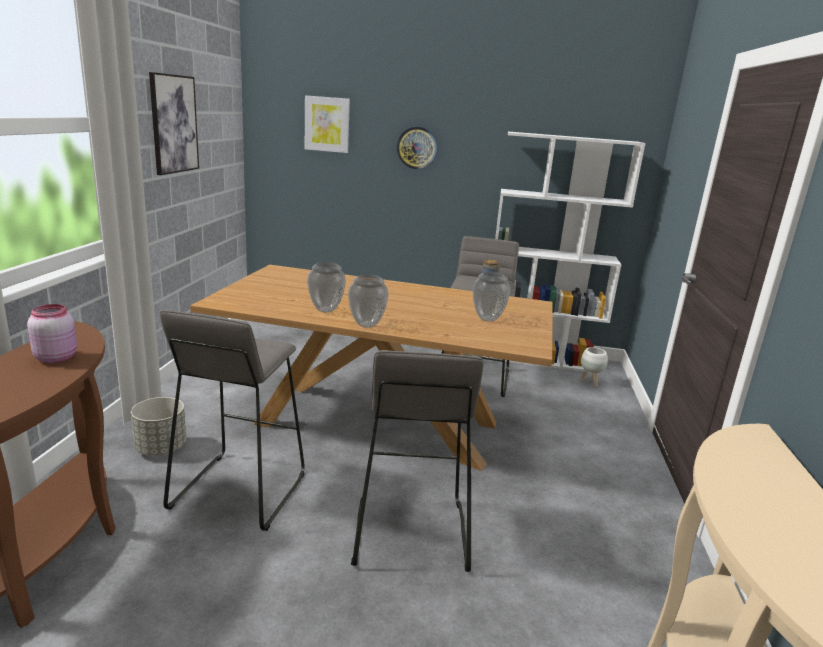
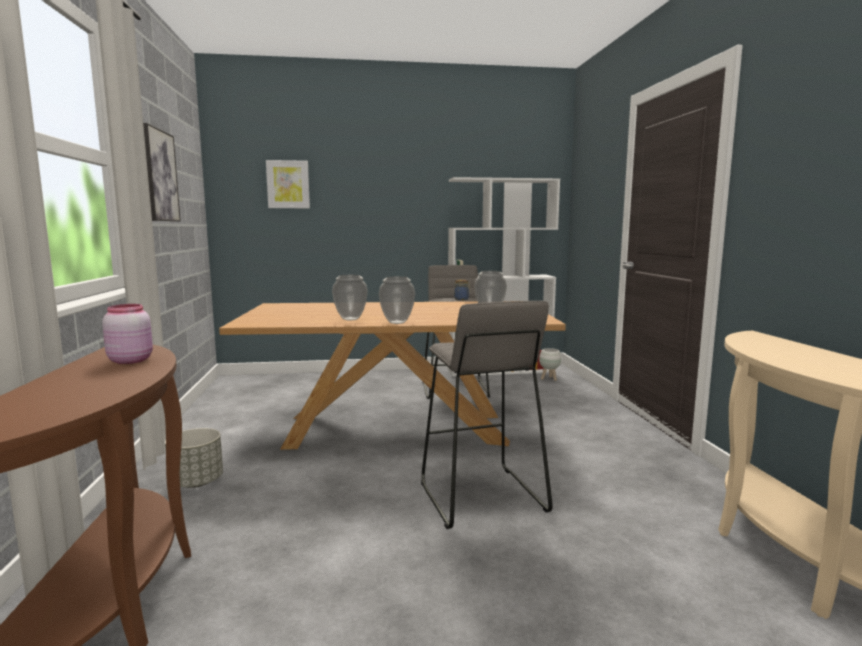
camera: 15 degrees left, 10 degrees down
grey stool [160,310,305,531] -> none
wall clock [397,126,438,169] -> none

